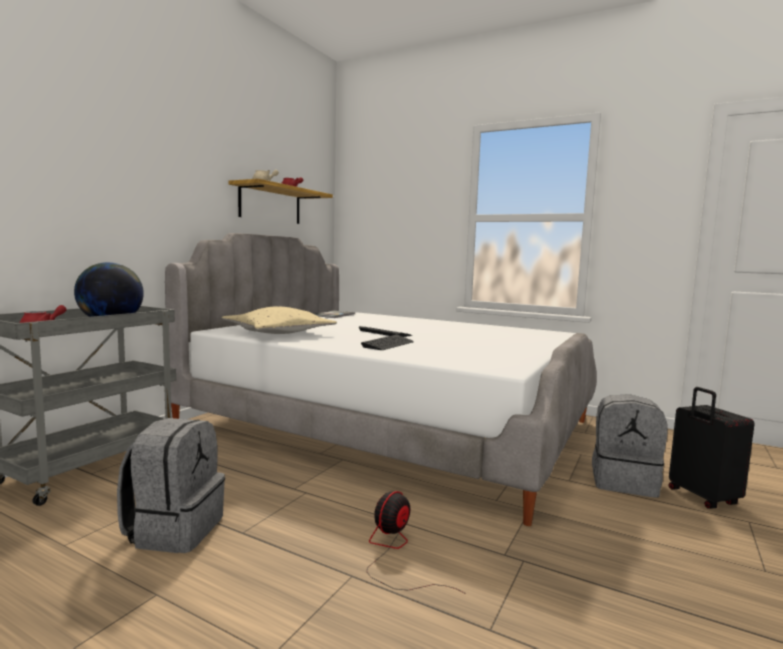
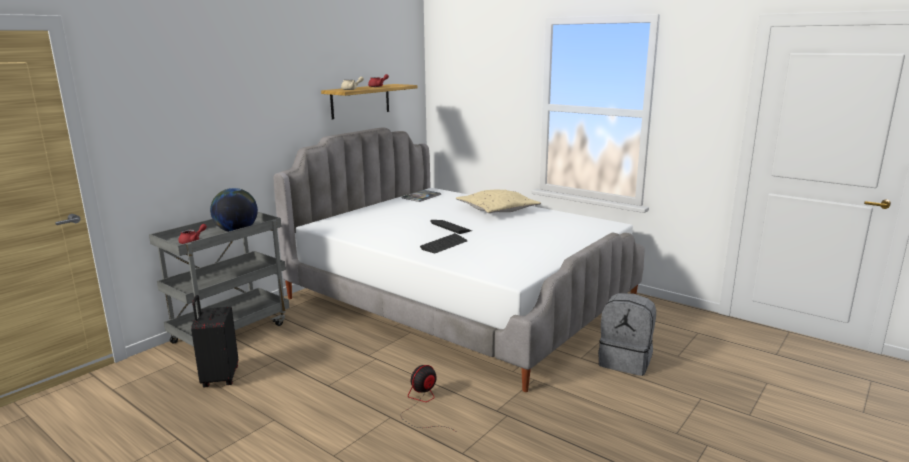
camera: 10 degrees right, 10 degrees up
grey backpack [117,418,225,553] -> none
beige pillow [222,306,337,334] -> beige pillow moved to [456,190,541,213]
black suitcase [668,387,755,509] -> black suitcase moved to [191,295,238,387]

